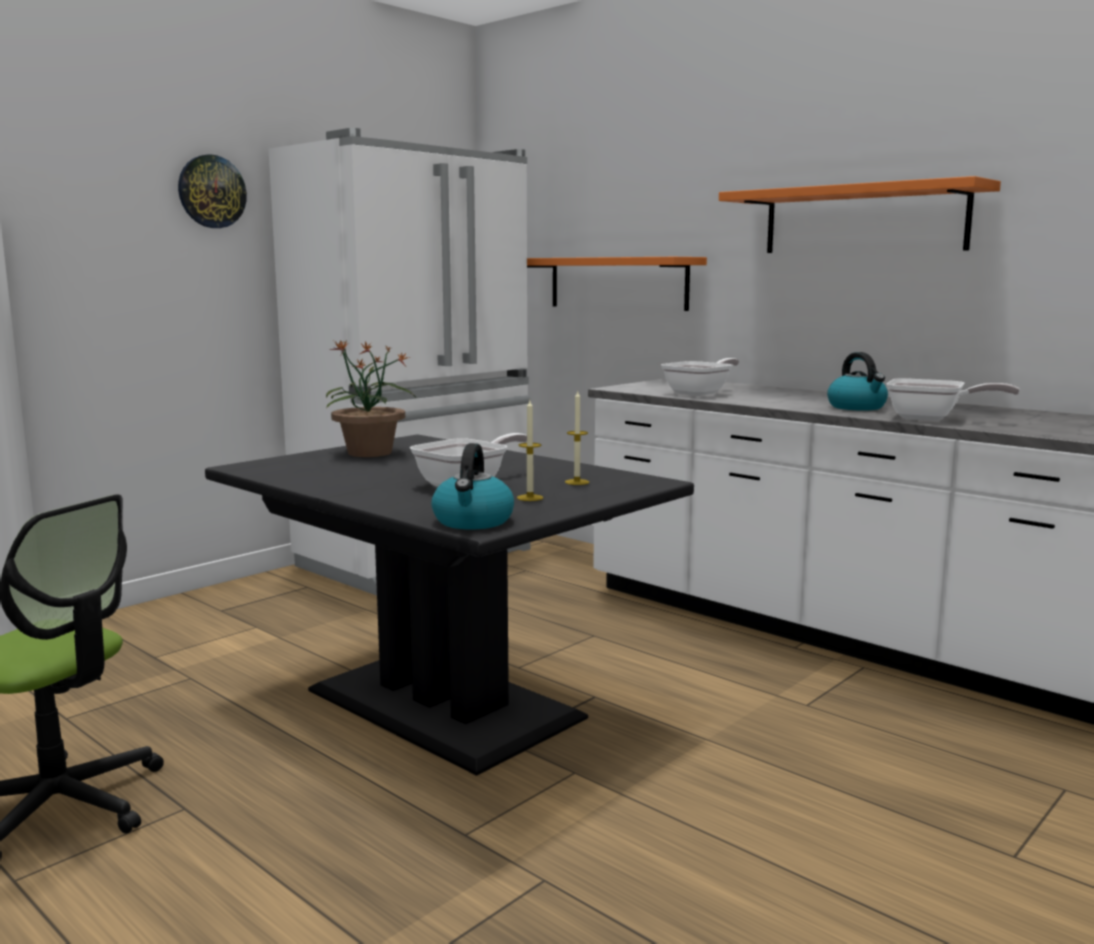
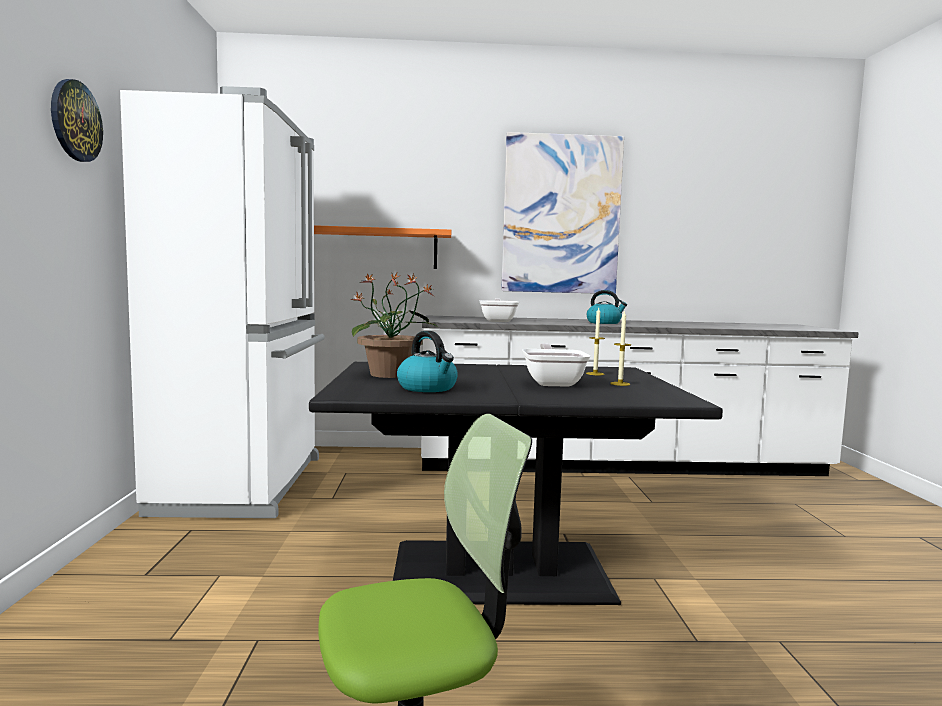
camera: 45 degrees left, 5 degrees down
kettle [431,443,514,529] -> kettle moved to [397,331,458,392]
orange shelf [719,176,1001,253] -> picture [501,132,624,294]
frying pan [886,378,1020,421] -> none

